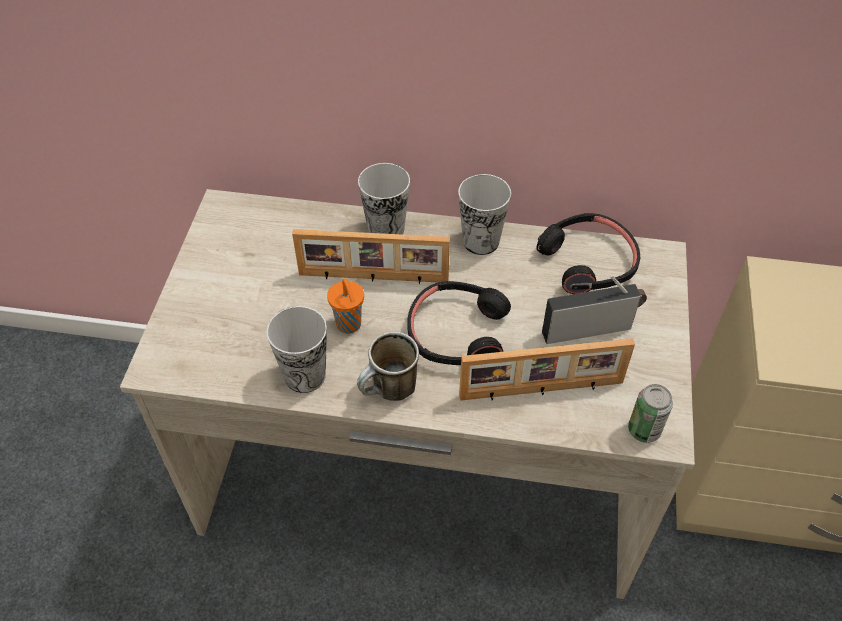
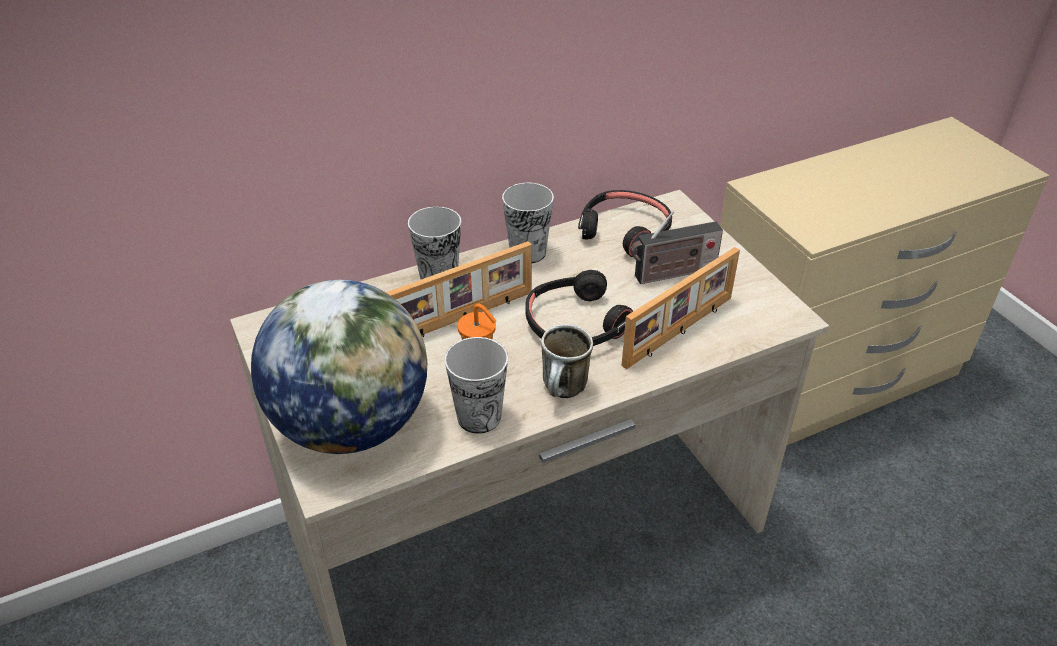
camera: 35 degrees left, 10 degrees down
radio [542,275,647,344] -> radio turned 150 degrees counterclockwise [630,211,723,284]
can [628,384,673,443] -> none
none -> globe [251,280,427,454]

